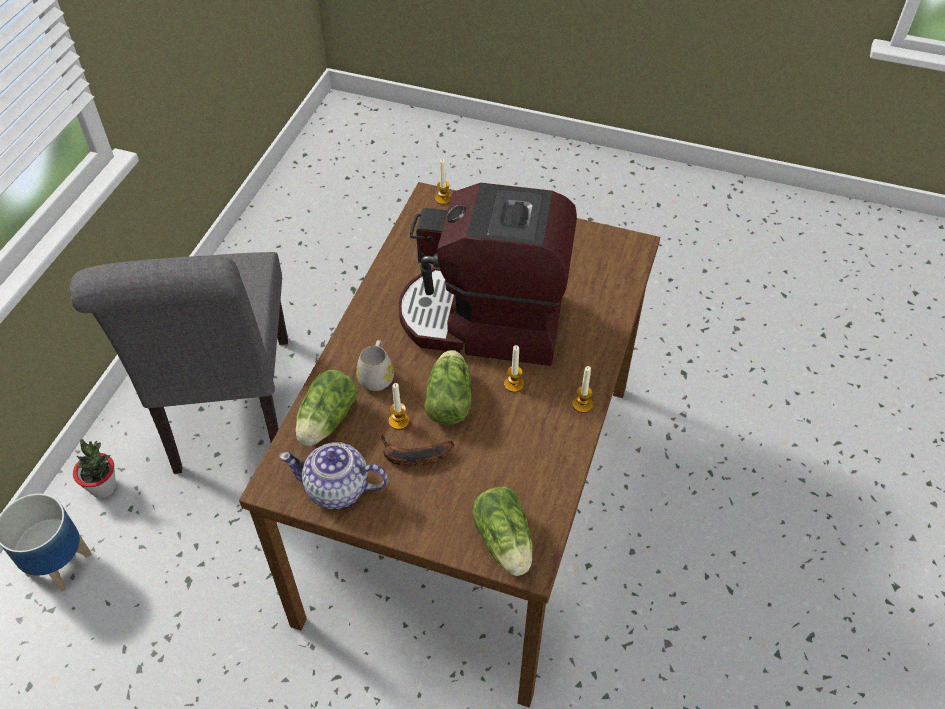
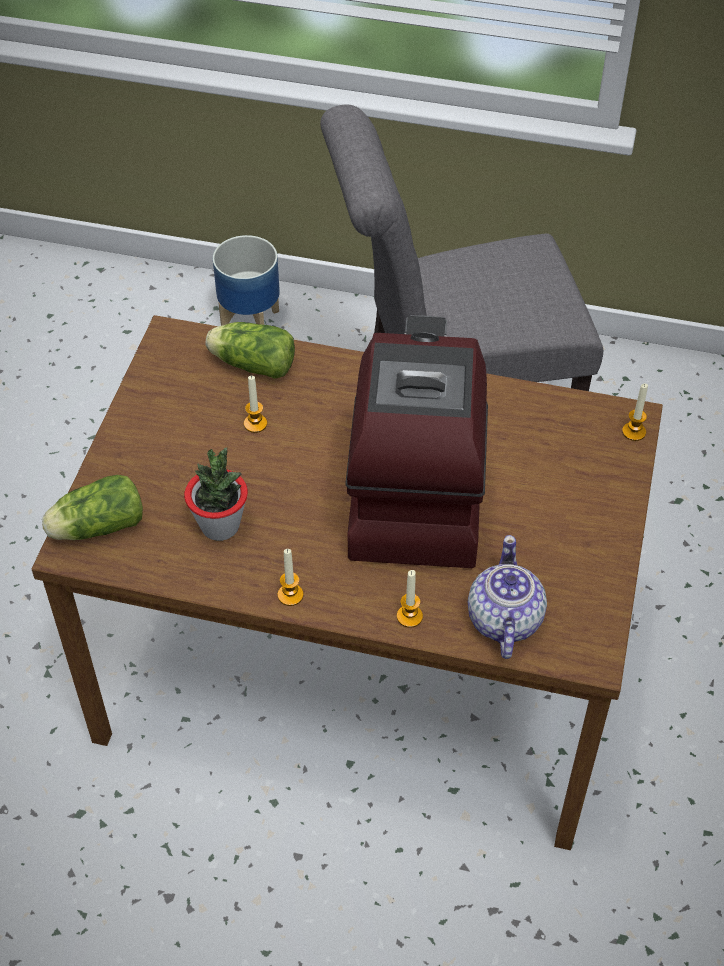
camera: 85 degrees right, 0 degrees up
potted plant [73,439,116,498] -> potted plant moved to [184,447,248,541]
teapot [279,442,388,509] -> teapot moved to [468,535,547,659]
white mug [356,340,394,391] -> none
banana [381,434,454,467] -> none
lettuce [424,350,472,425] -> none
candle [504,345,524,392] -> candle moved to [397,570,423,628]

